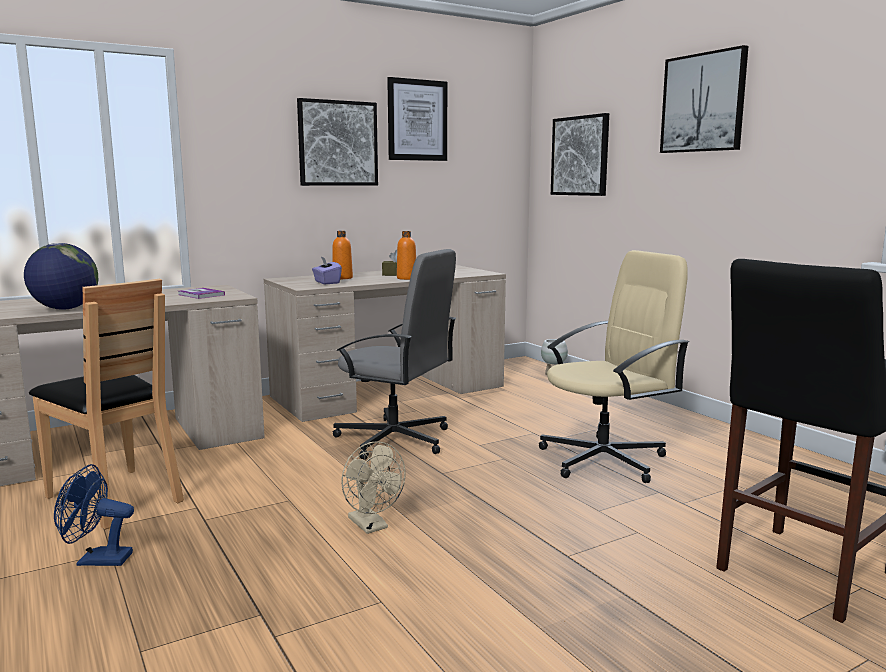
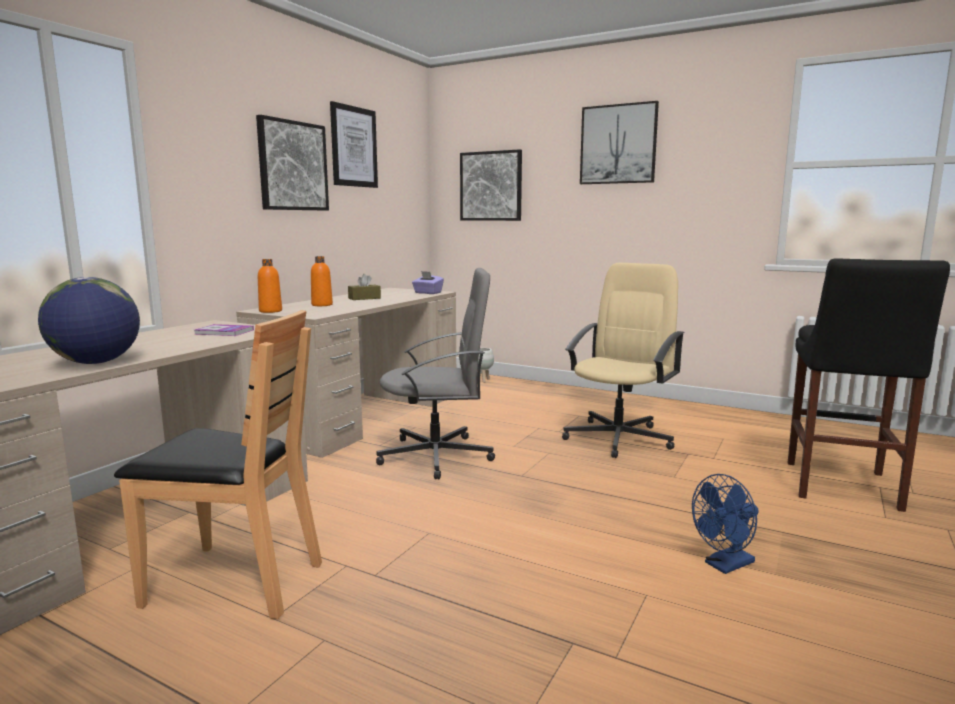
camera: 30 degrees left, 0 degrees up
blue fan [54,464,134,566] -> blue fan moved to [692,474,759,574]
purple tissue box [312,257,342,284] -> purple tissue box moved to [412,271,444,294]
beige fan [341,441,405,534] -> none
orange bottle [397,231,416,280] -> orange bottle moved to [258,259,282,313]

